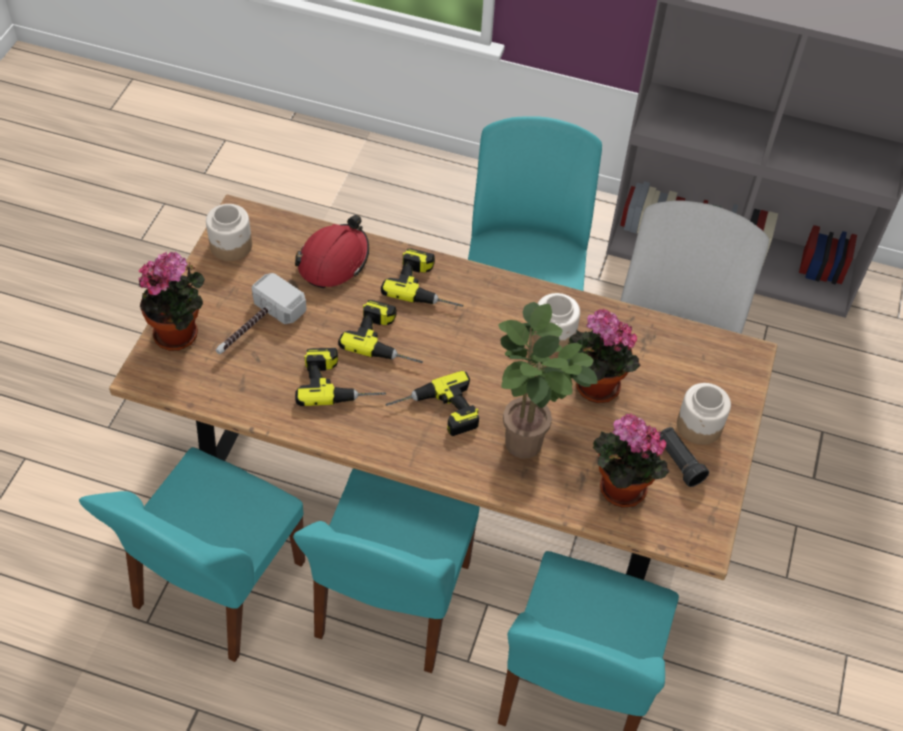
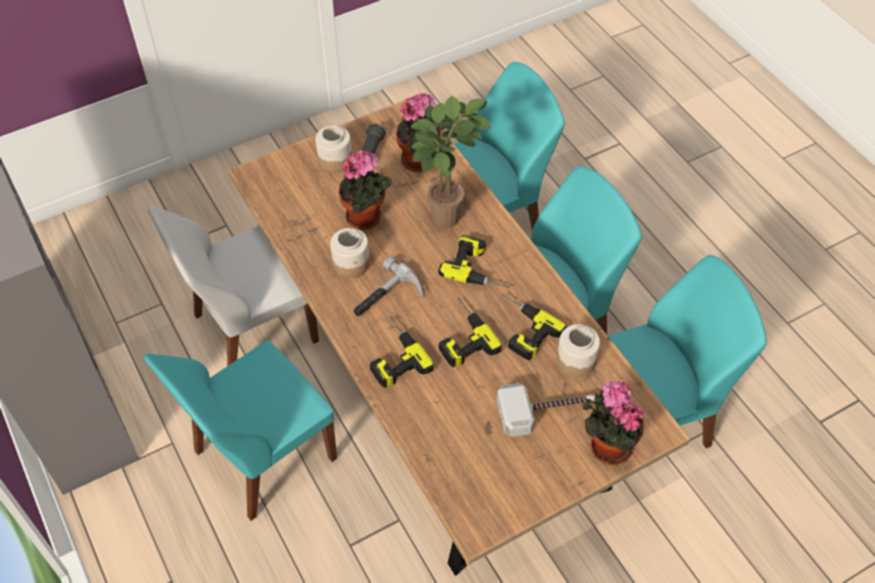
camera: 135 degrees left, 0 degrees up
jar [206,204,252,261] -> jar moved to [556,324,600,377]
red hard hat [295,215,369,288] -> none
none -> hammer [353,256,423,316]

